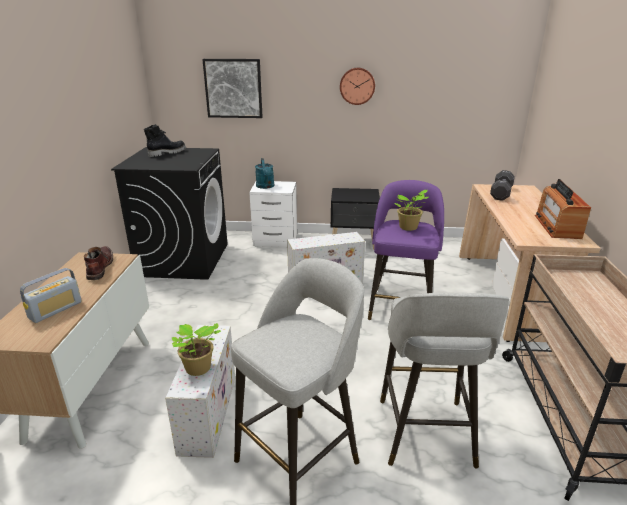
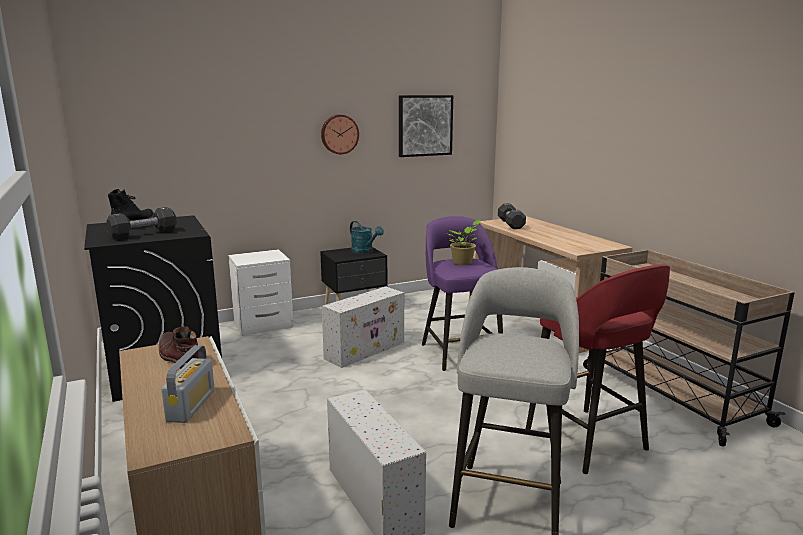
camera: 30 degrees left, 10 degrees down
potted plant [172,323,221,376] -> none
picture [202,59,263,118] -> picture moved to [399,95,453,157]
turquoise watering can [255,158,274,189] -> turquoise watering can moved to [350,221,384,254]
grey stool [380,293,509,468] -> red stool [526,264,670,474]
radio [535,179,591,239] -> none
none -> black dumbbell [106,207,177,240]

